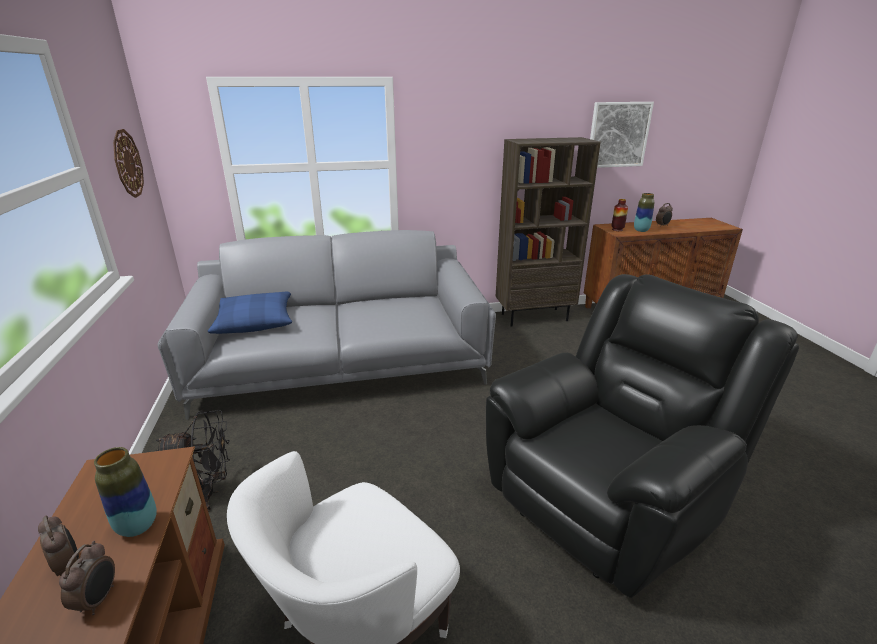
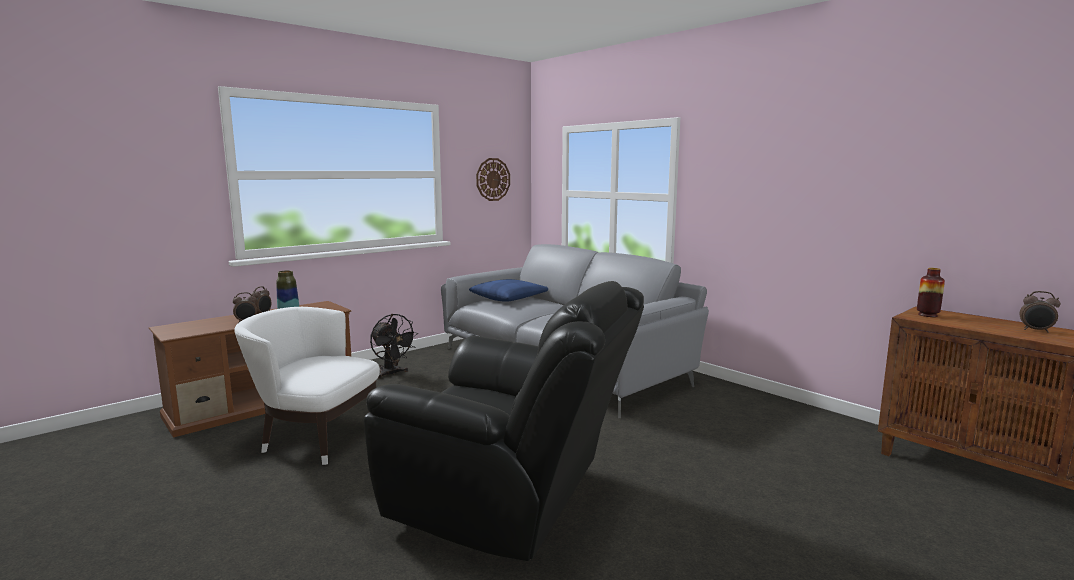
camera: 60 degrees right, 15 degrees down
brown bookcase [496,137,601,327] -> none
picture [590,102,654,168] -> none
vase [634,193,654,232] -> none

